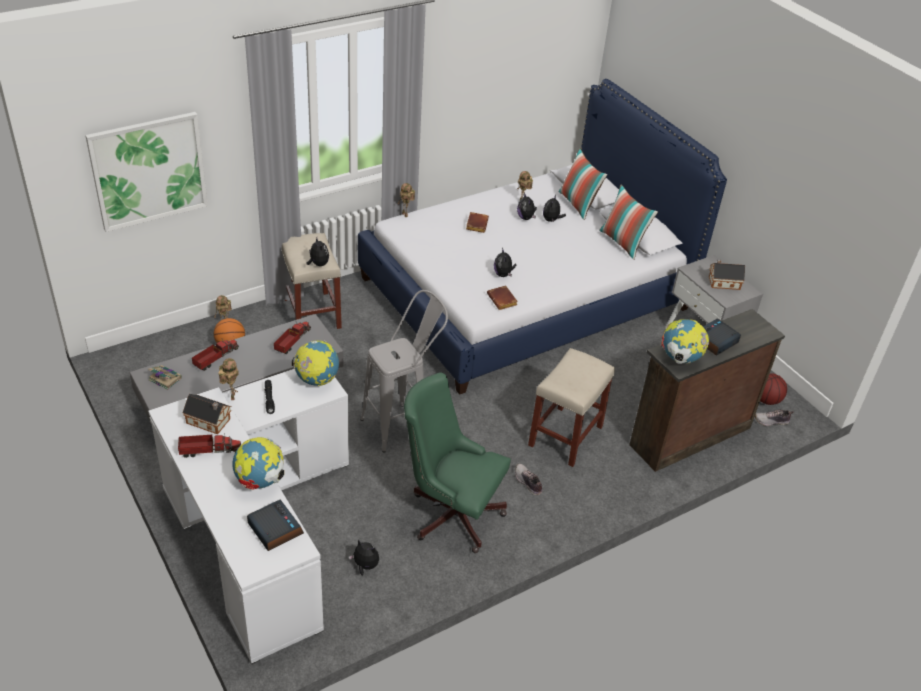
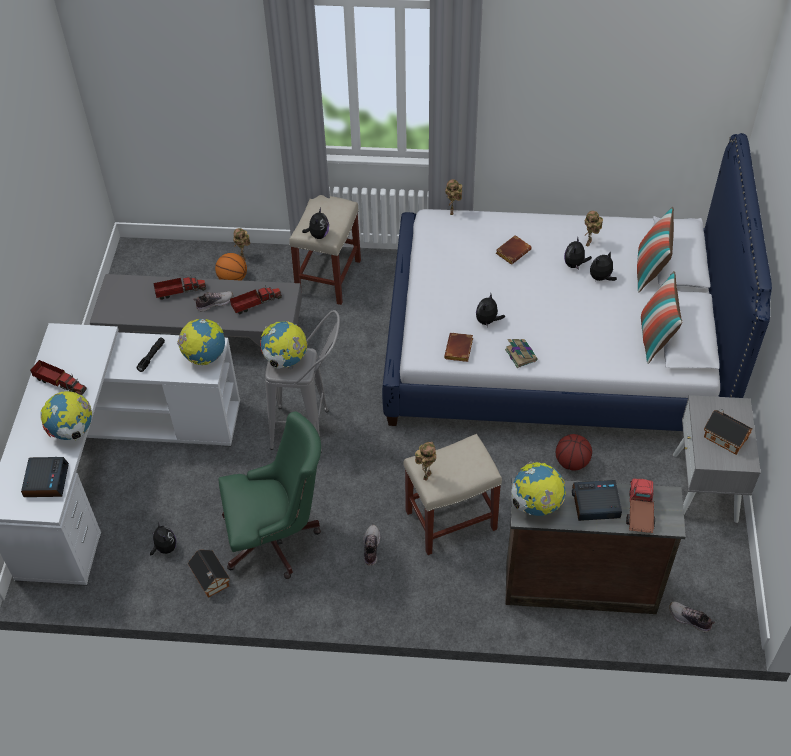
camera: 40 degrees right, 10 degrees up
picture [85,112,208,232] -> none
book [148,365,182,390] -> book moved to [505,339,538,368]
toy house [183,394,231,434] -> toy house moved to [188,550,230,598]
toy robot [218,358,239,400] -> toy robot moved to [415,442,436,481]
green office chair [404,373,511,553] -> green office chair turned 105 degrees clockwise [218,412,321,579]
basketball [760,373,787,405] -> basketball moved to [556,434,592,471]
none -> shoe [193,291,233,311]
none -> globe [260,321,307,369]
none -> toy truck [626,478,655,533]

